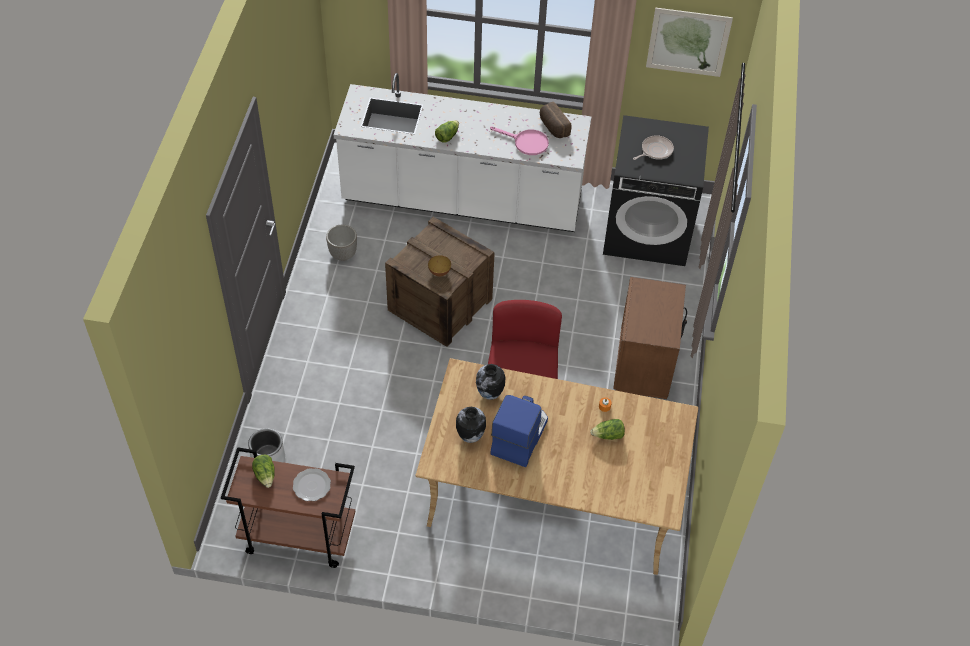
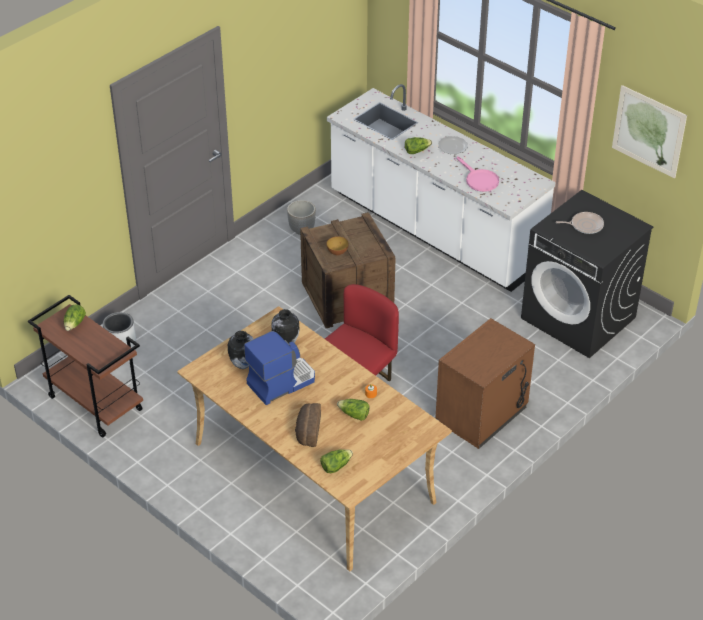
camera: 35 degrees right, 10 degrees down
plate [293,468,331,501] -> plate moved to [438,136,468,154]
bread [540,102,571,138] -> bread moved to [295,403,321,447]
none -> lettuce [320,449,353,473]

